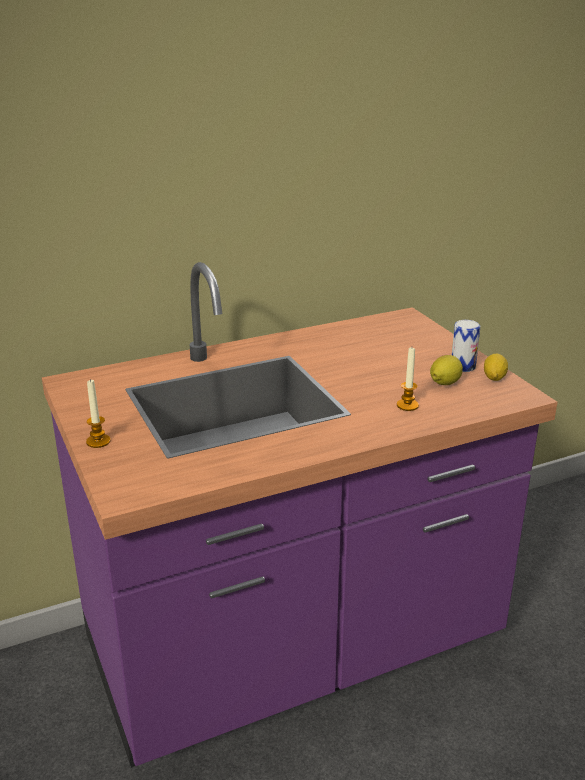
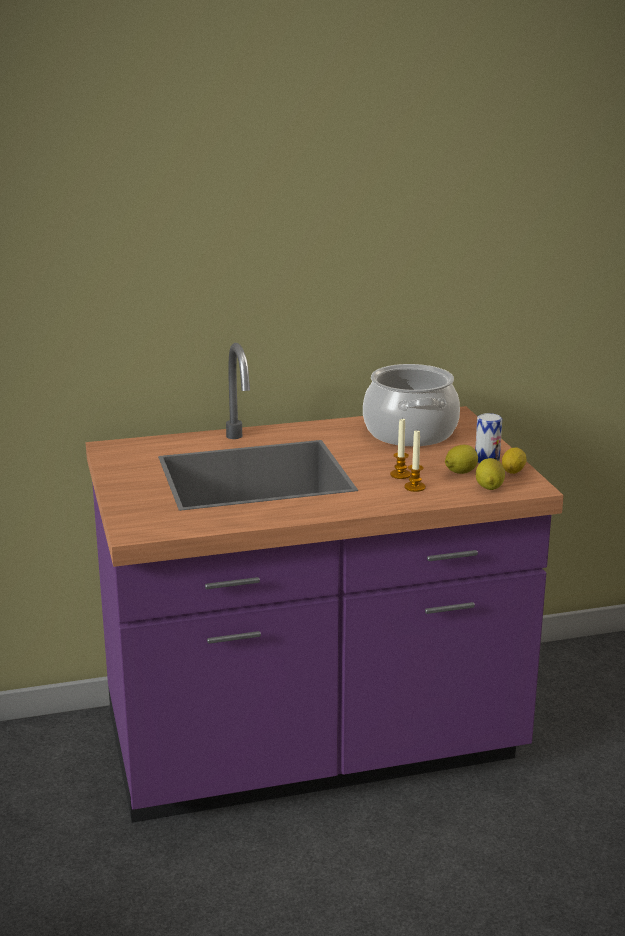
camera: 10 degrees right, 5 degrees down
candle [86,379,111,448] -> candle moved to [390,419,411,479]
none -> cooking pot [363,364,460,446]
none -> lemon [476,458,505,490]

